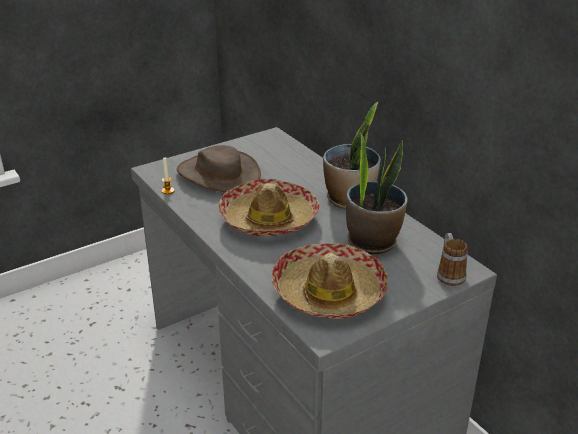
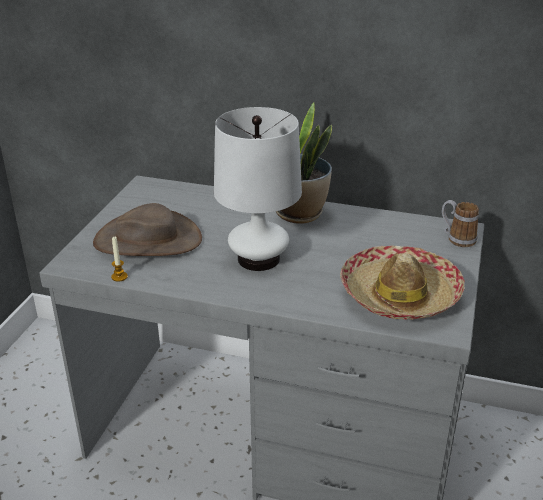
camera: 40 degrees left, 0 degrees up
hat [218,179,319,236] -> white table lamp [214,107,302,271]
potted plant [346,133,408,255] -> none

